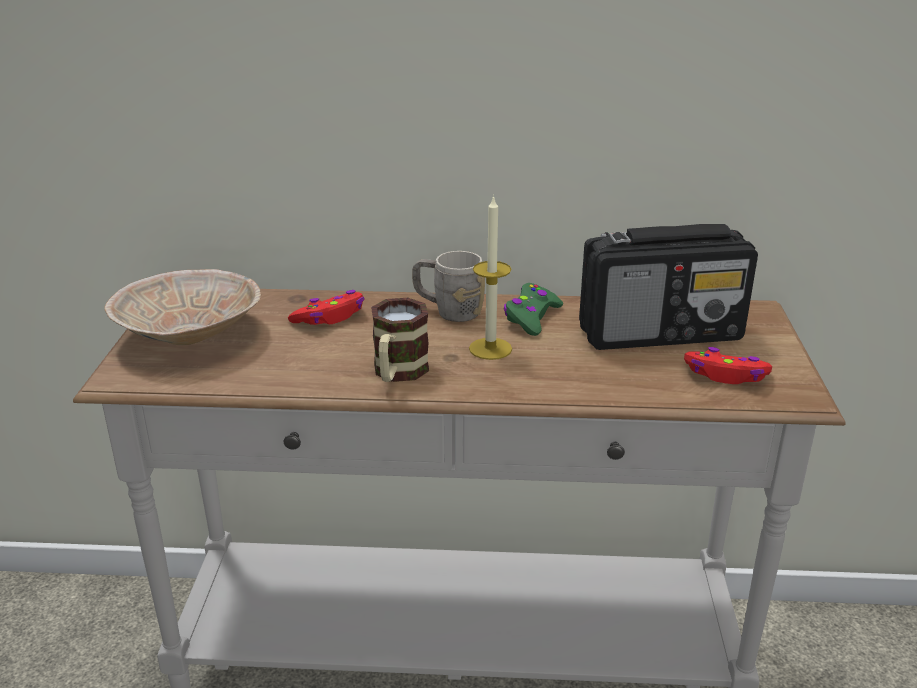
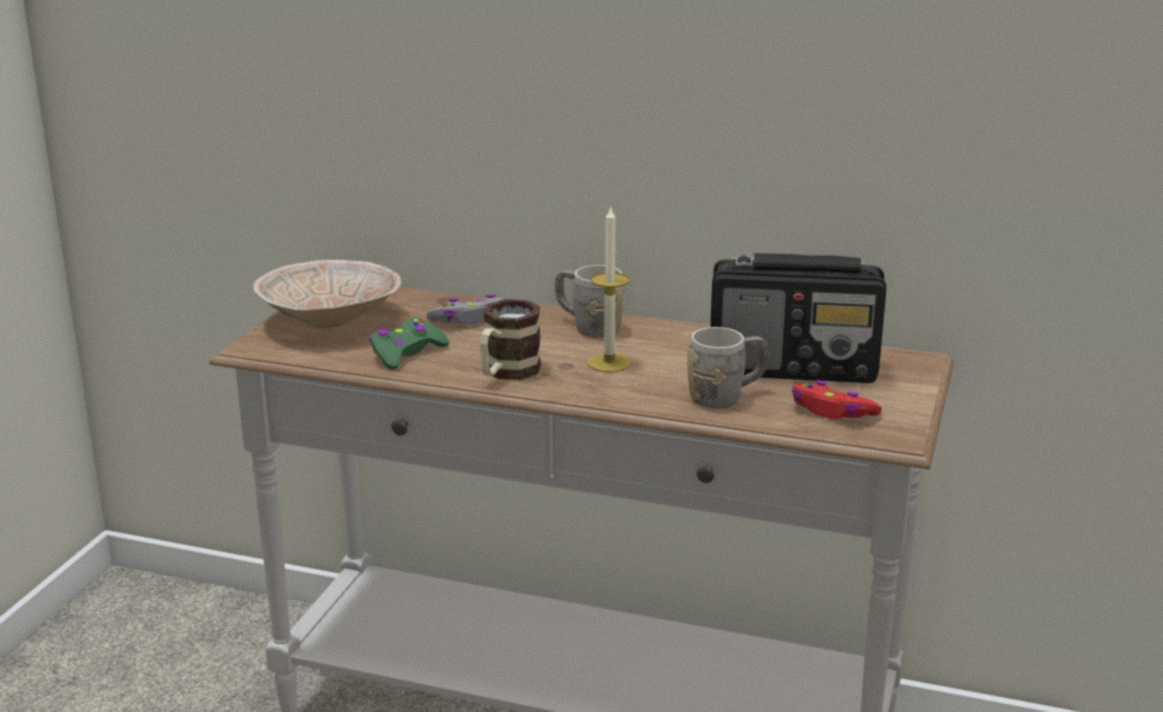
camera: 15 degrees right, 5 degrees down
red game controller [288,290,365,325] -> grey game controller [427,294,503,325]
green game controller [504,283,563,336] -> green game controller moved to [369,317,449,369]
none -> grey mug [687,327,769,408]

